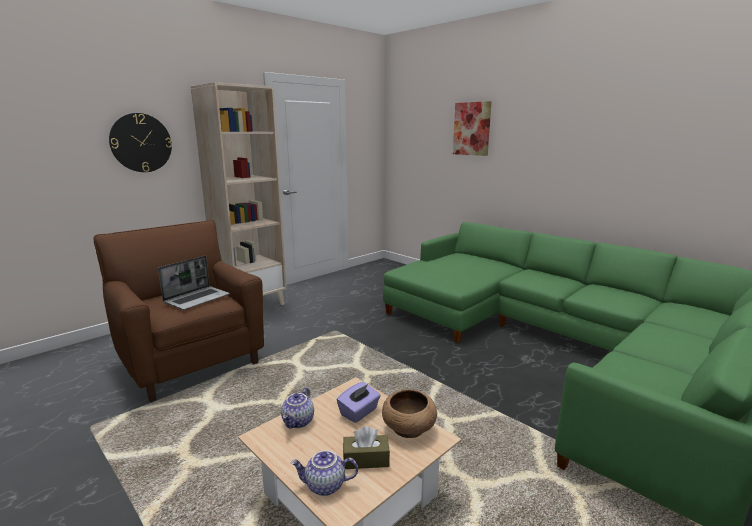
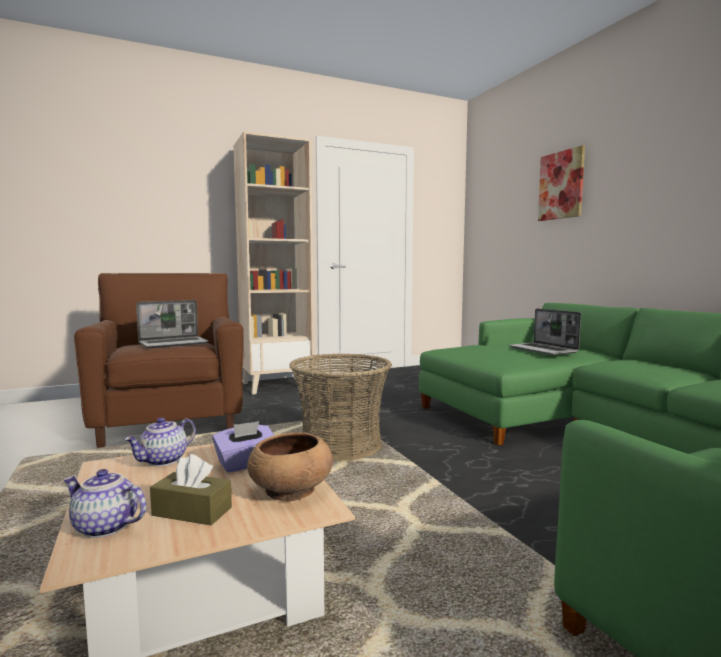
camera: 20 degrees right, 10 degrees down
wall clock [109,113,172,172] -> none
none -> basket [289,353,392,461]
none -> laptop [509,308,581,355]

